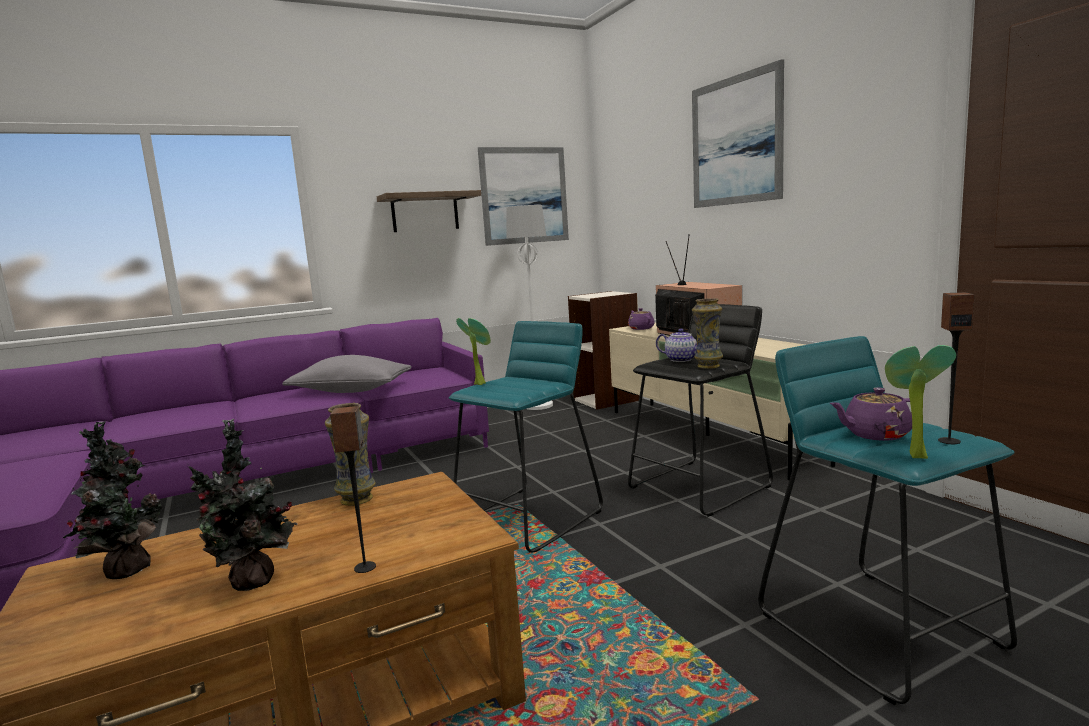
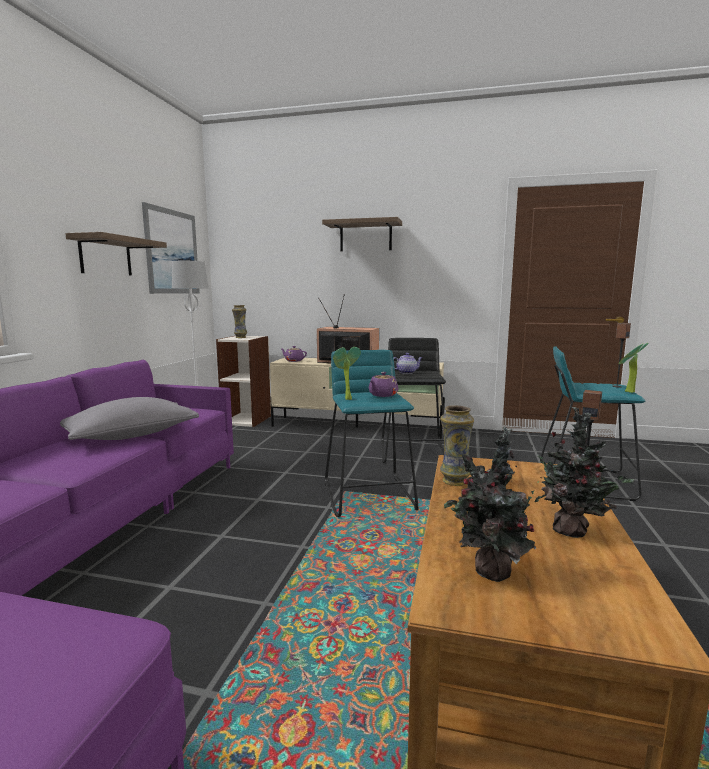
camera: 50 degrees left, 0 degrees up
picture [692,59,784,208] -> shelf [322,217,402,251]
vase [692,298,723,369] -> vase moved to [232,305,247,338]
purple teapot [830,388,912,441] -> purple teapot moved to [369,372,399,397]

